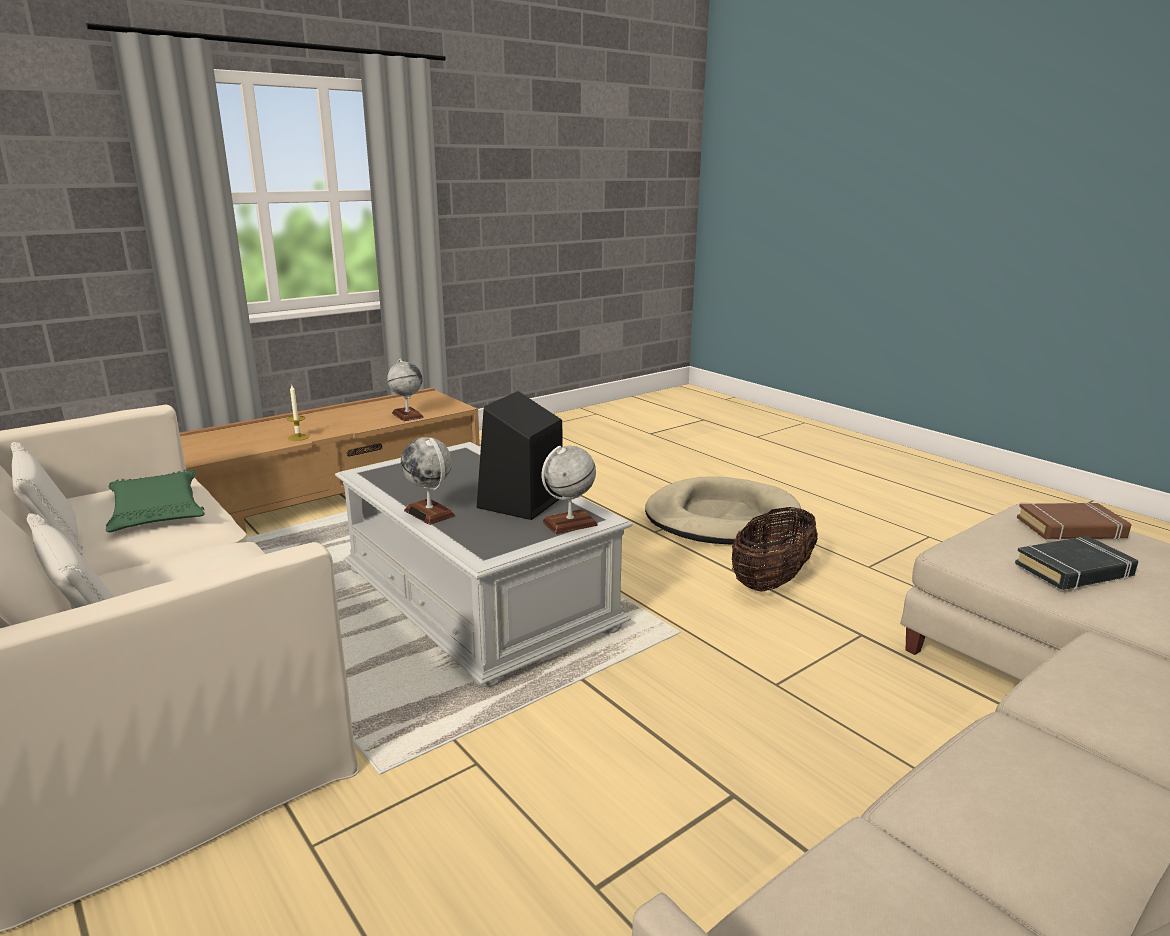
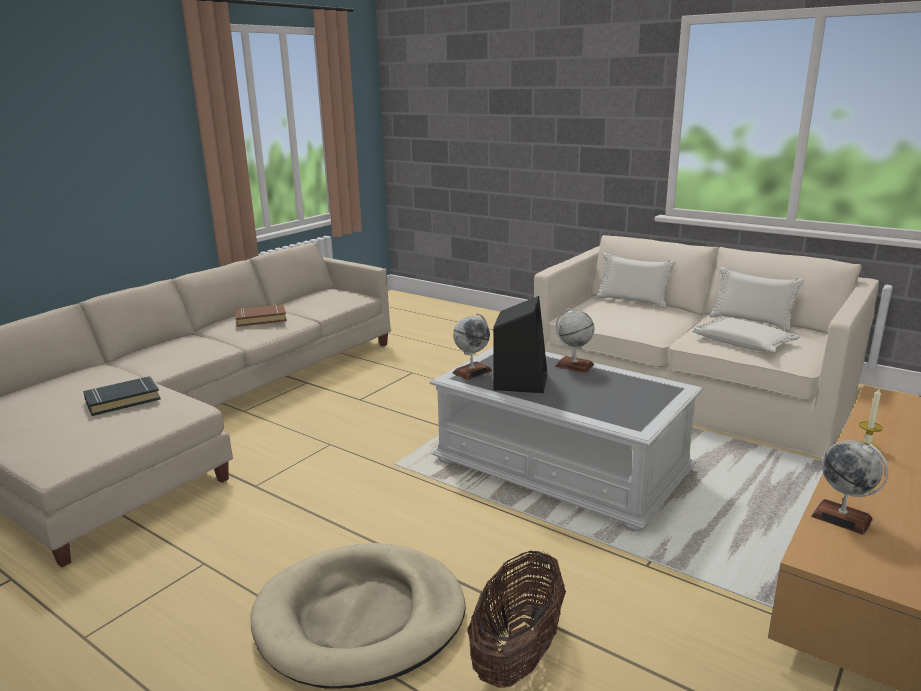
camera: 165 degrees right, 0 degrees up
green pillow [106,469,205,532] -> white pillow [692,316,800,353]
basket [732,507,818,592] -> basket moved to [467,551,566,688]
brown book [1017,503,1131,541] -> brown book moved to [235,304,287,327]

